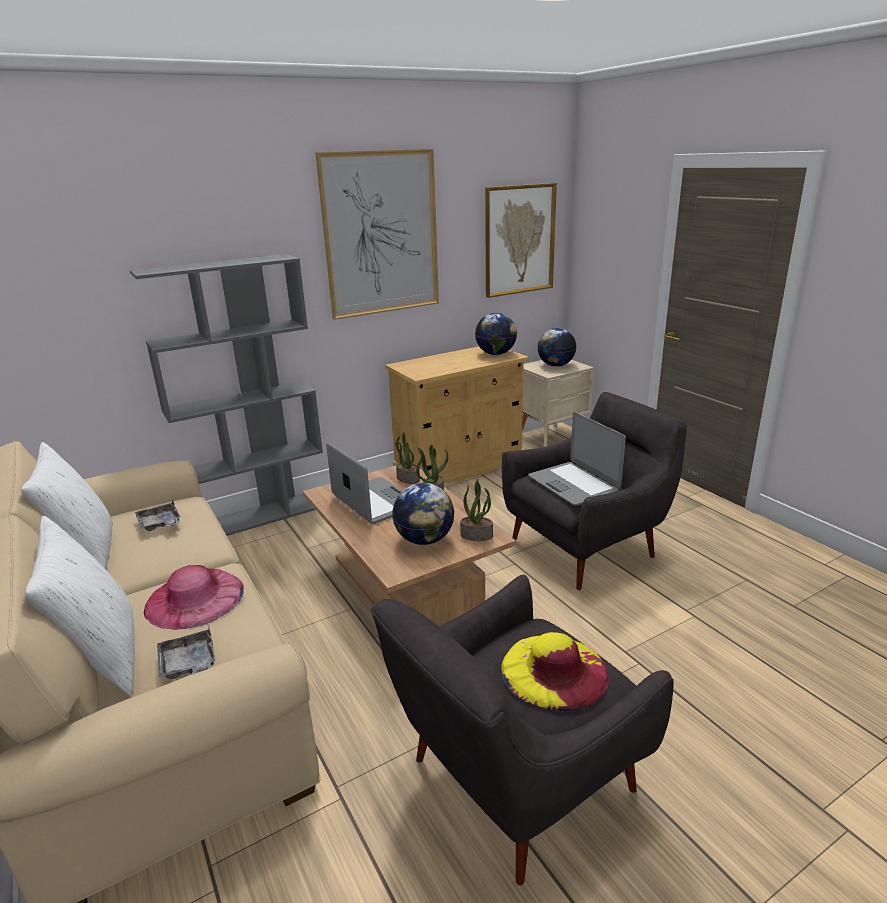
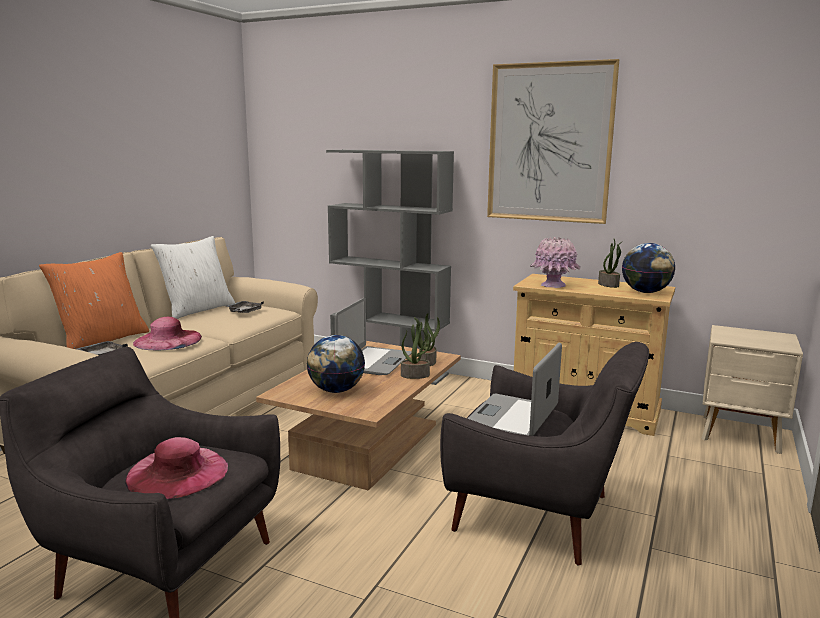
camera: 55 degrees right, 10 degrees down
white pillow [25,516,135,695] -> orange pillow [39,252,149,349]
potted plant [460,479,493,541] -> potted plant moved to [598,239,621,288]
picture [485,183,557,298] -> none
yellow hat [501,632,609,711] -> pink hat [125,437,228,499]
globe [538,328,576,366] -> none
none -> pink vase [530,237,580,288]

